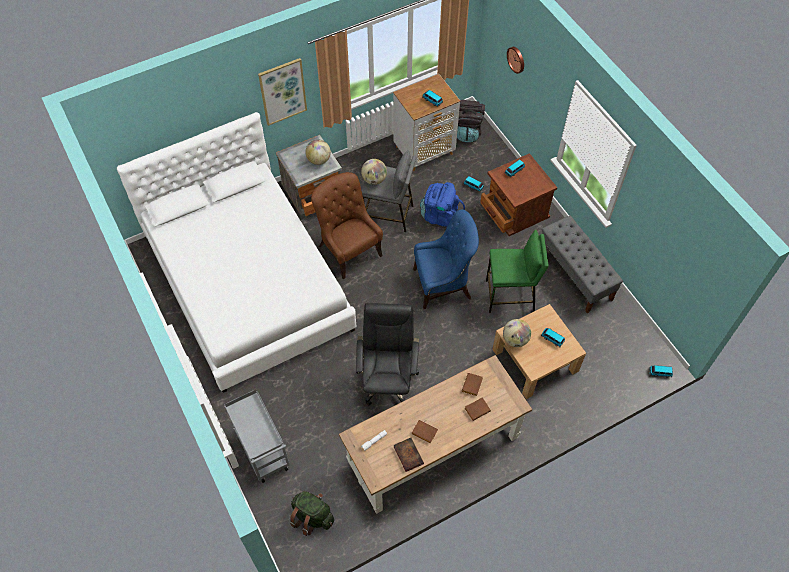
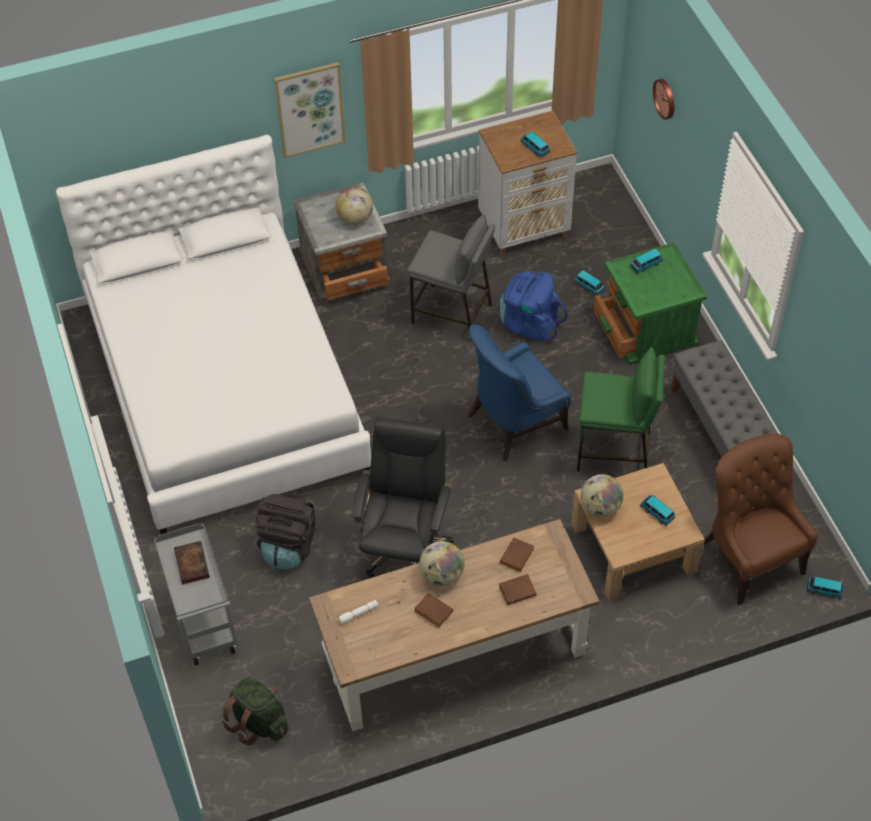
camera: 10 degrees right, 5 degrees down
brown chair [311,172,383,279] -> brown chair moved to [704,434,818,605]
globe [361,159,387,185] -> globe moved to [419,541,465,586]
book [394,438,424,472] -> book moved to [174,541,210,585]
blue chair [413,209,479,309] -> blue chair turned 150 degrees clockwise [467,324,571,462]
black backpack [457,100,485,143] -> black backpack moved to [256,494,315,570]
brown nightstand [480,153,557,236] -> green nightstand [594,242,707,365]

